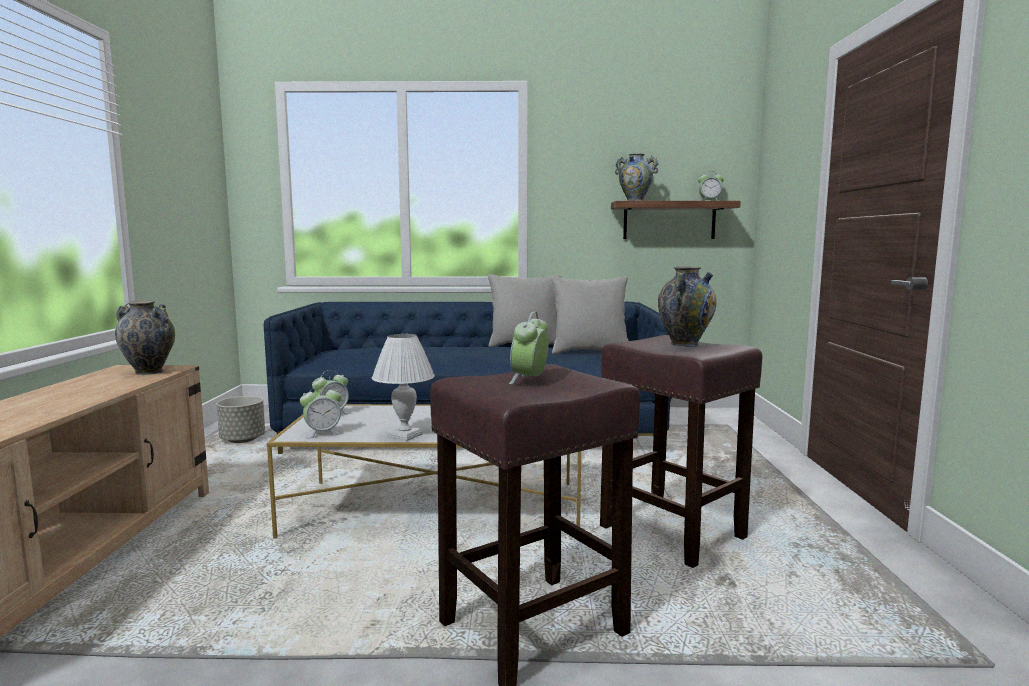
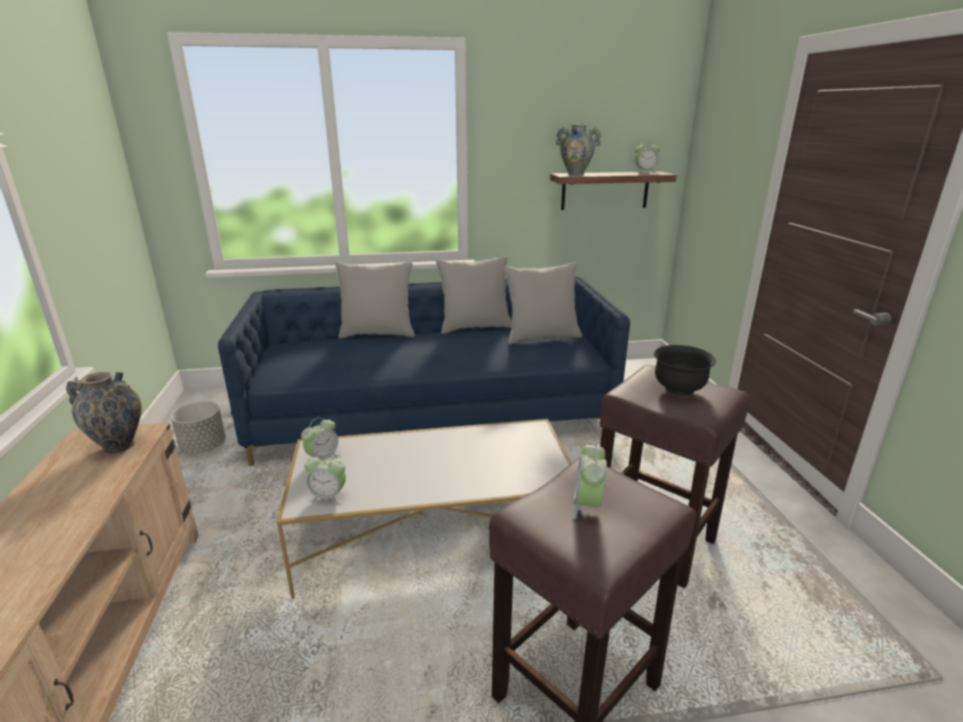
camera: 10 degrees left, 15 degrees up
alarm clock [300,384,342,439] -> alarm clock turned 45 degrees clockwise [304,453,346,505]
white table lamp [372,334,435,441] -> none
vase [658,266,717,347] -> black bowl [654,345,716,396]
none -> grey pillow [335,262,415,338]

